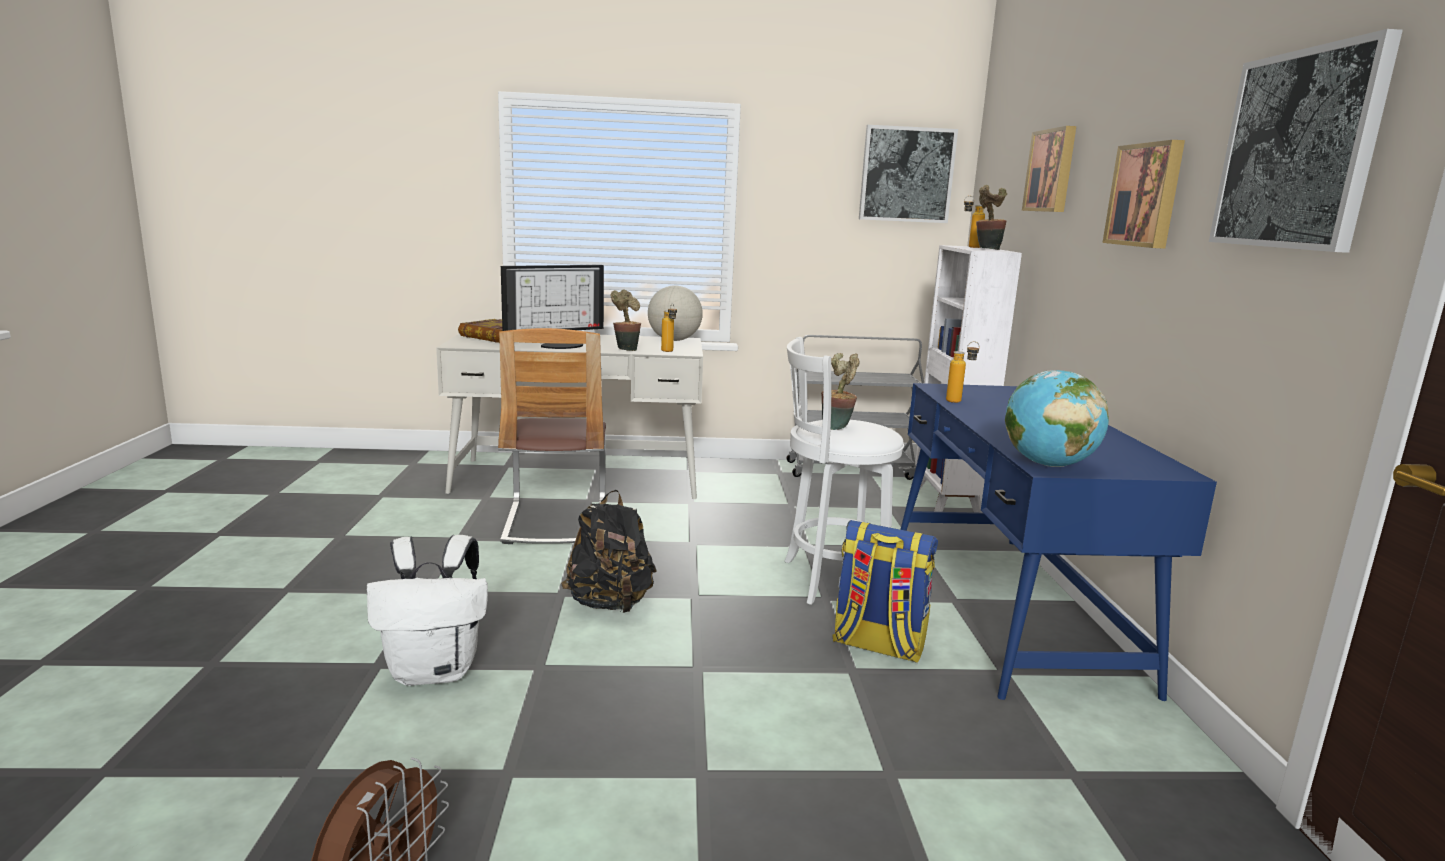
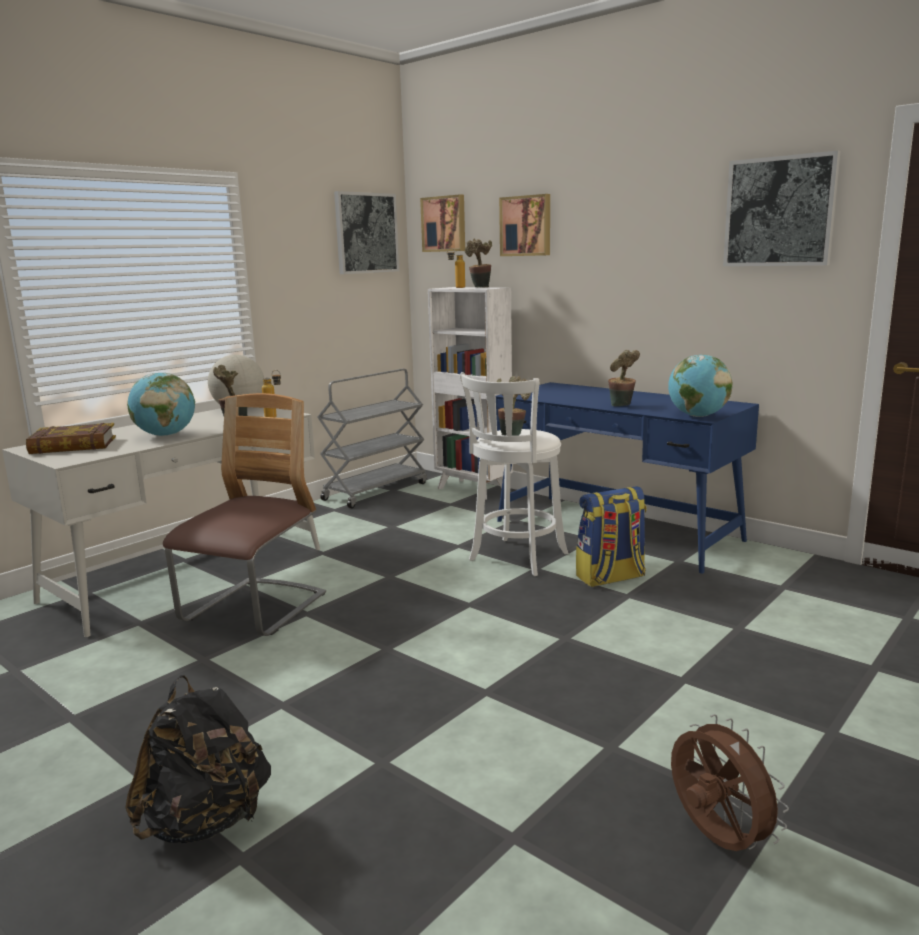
camera: 45 degrees left, 0 degrees up
white backpack [366,535,488,686] -> none
chair [498,328,606,544] -> chair turned 105 degrees counterclockwise [163,393,326,636]
monitor [501,265,604,349] -> globe [127,373,195,436]
black backpack [561,490,657,613] -> black backpack moved to [125,675,271,844]
bottle [946,341,980,403] -> none
picture [1103,140,1185,249] -> picture moved to [420,194,465,252]
none -> potted plant [608,350,640,406]

